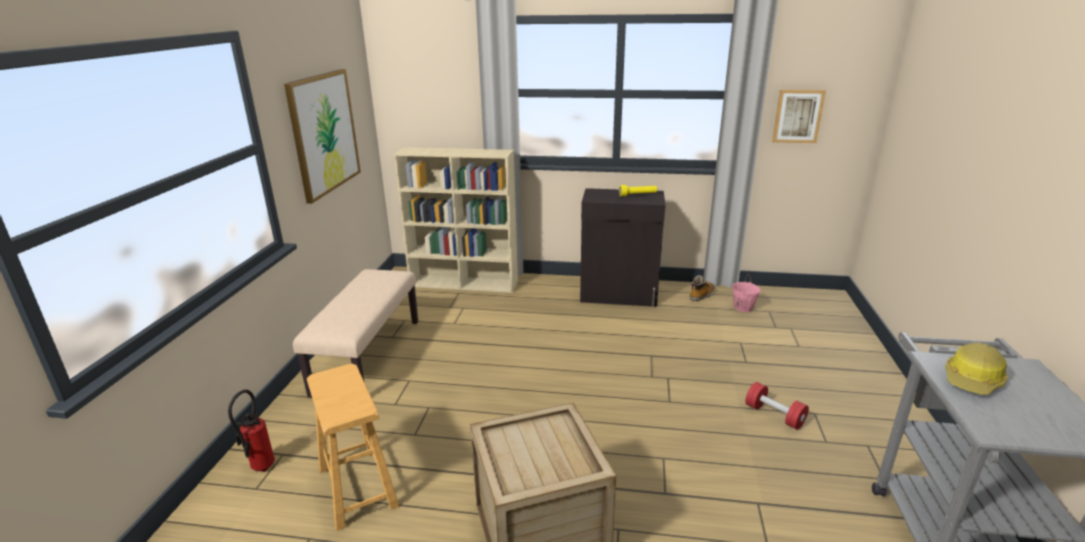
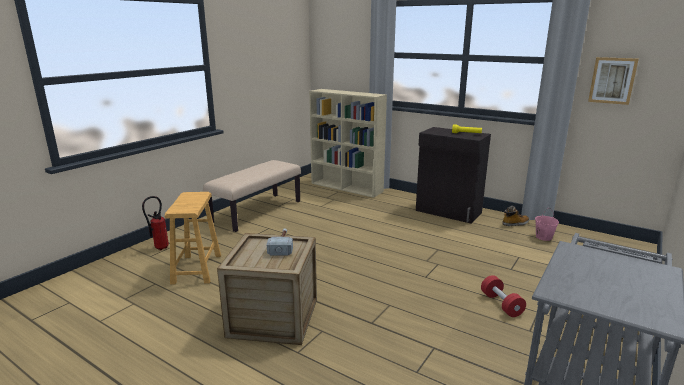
camera: 25 degrees right, 5 degrees down
picture [284,69,361,204] -> none
hard hat [945,343,1008,395] -> none
none -> hammer [267,229,293,256]

